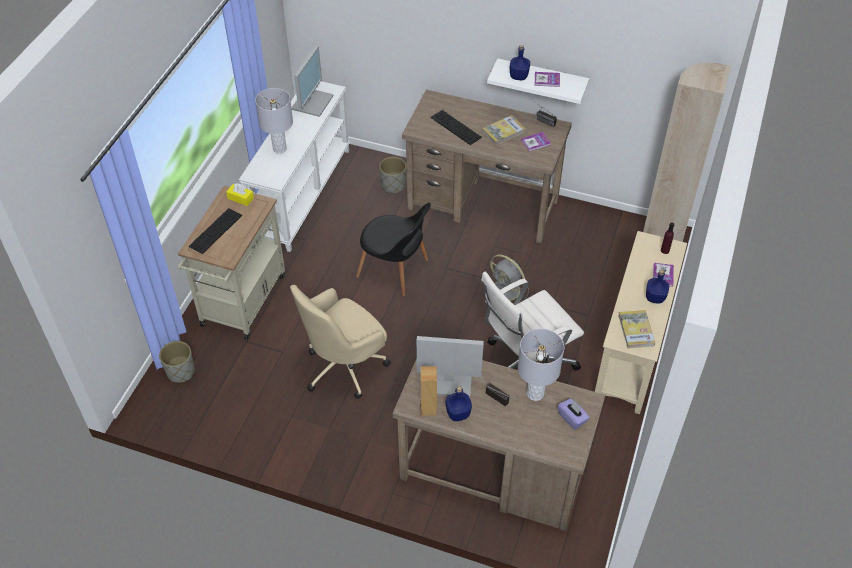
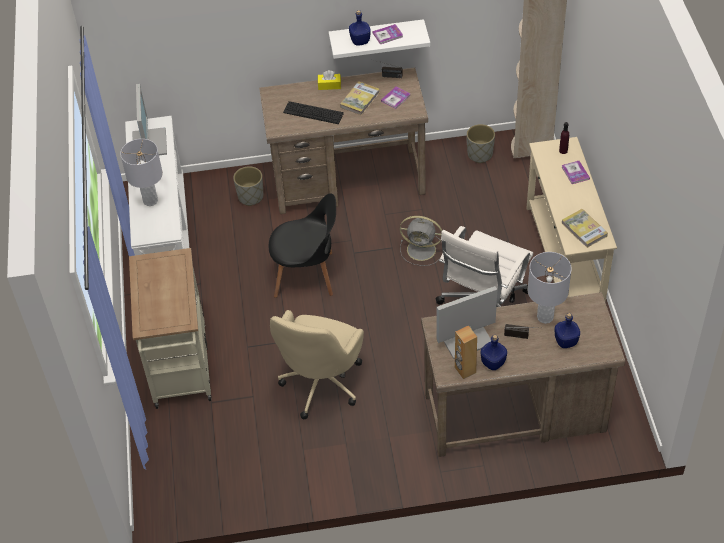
camera: 25 degrees left, 0 degrees up
grey planter [159,341,195,383] -> grey planter moved to [467,124,495,163]
keyboard [189,208,242,254] -> none
yellow tissue box [226,183,254,206] -> yellow tissue box moved to [318,70,341,90]
purple tissue box [558,398,590,430] -> none
blue bottle [646,270,669,304] -> blue bottle moved to [555,313,580,348]

